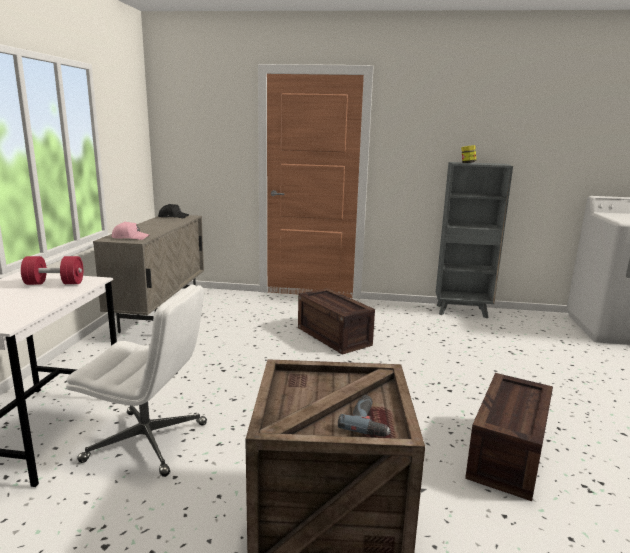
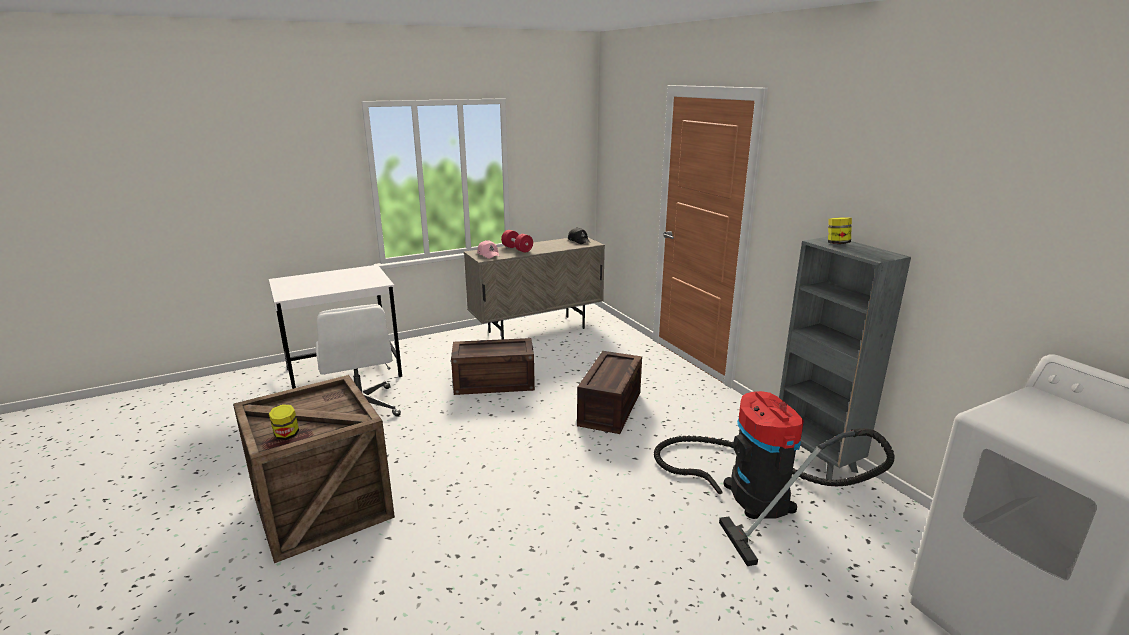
camera: 55 degrees right, 5 degrees up
red dumbbell [21,256,83,285] -> red dumbbell moved to [501,230,533,253]
power drill [338,395,391,437] -> jar [269,404,299,440]
crate [465,373,553,501] -> crate moved to [451,338,535,395]
none -> vacuum cleaner [654,391,895,566]

